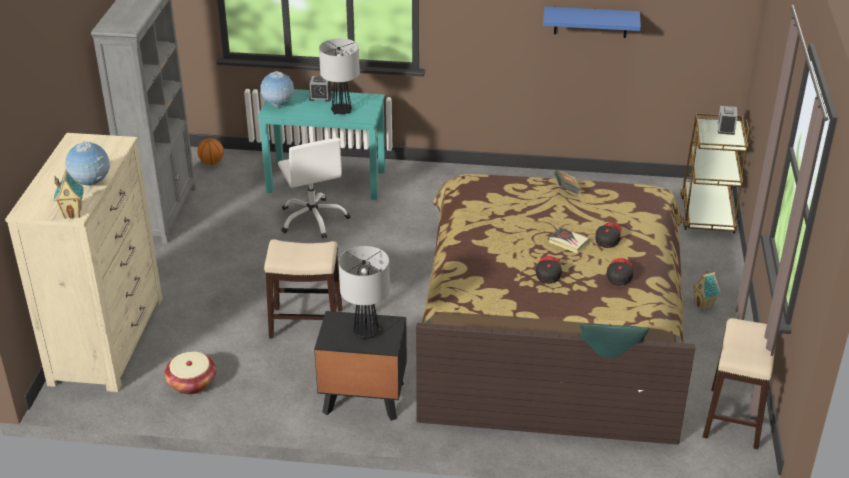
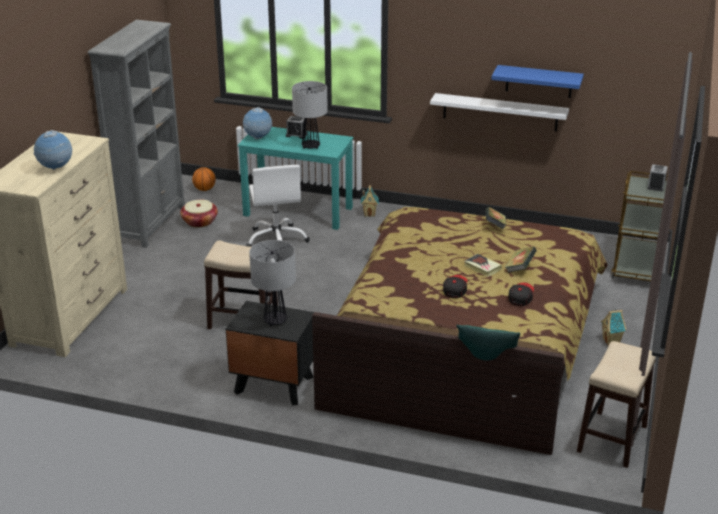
camera: 10 degrees right, 5 degrees down
toy house [54,169,84,219] -> toy house moved to [361,185,379,217]
basket [164,351,216,394] -> basket moved to [180,200,218,227]
cap [595,223,622,248] -> book [505,247,537,273]
none -> white shelf [430,93,569,131]

